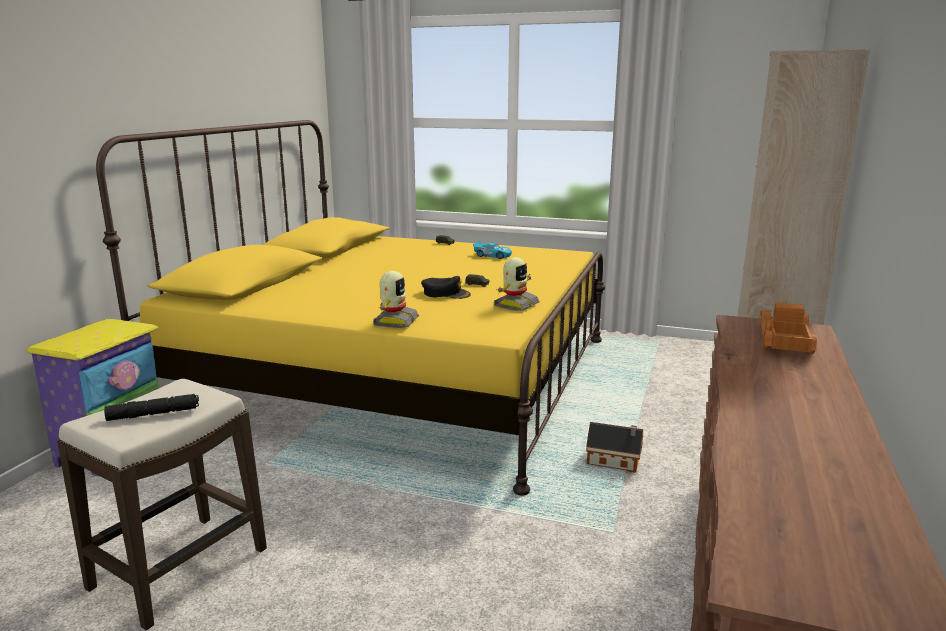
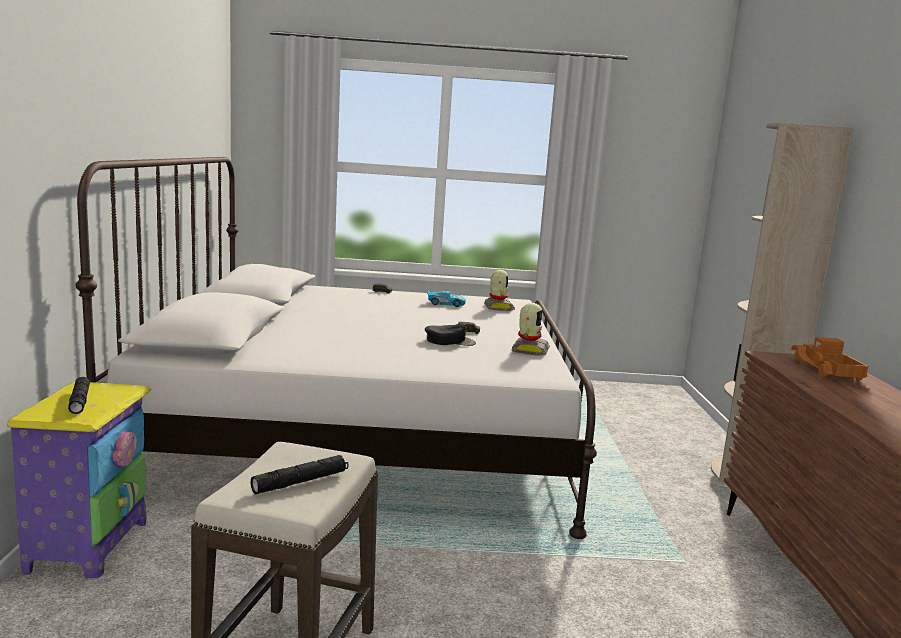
camera: 20 degrees left, 5 degrees down
yellow bed [96,120,605,495] -> white bed [75,157,597,539]
toy robot [373,271,419,328] -> toy robot moved to [484,270,515,311]
toy house [586,422,643,473] -> none
none -> black flashlight [68,377,90,414]

